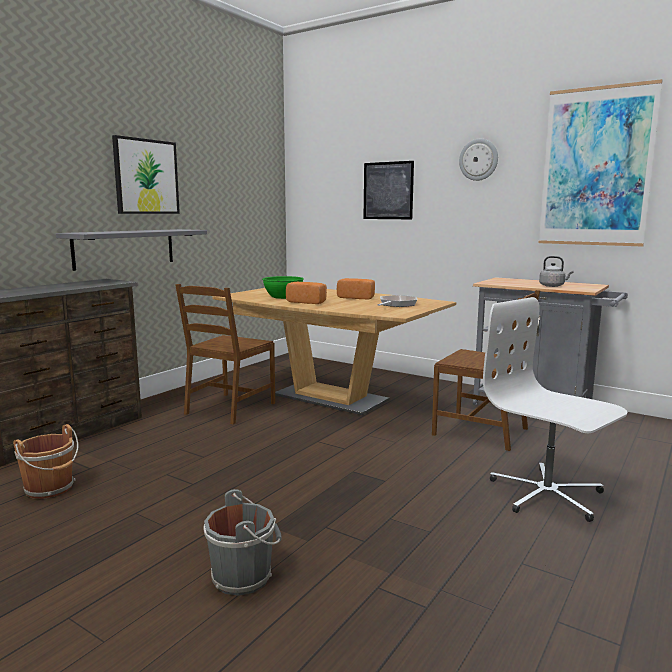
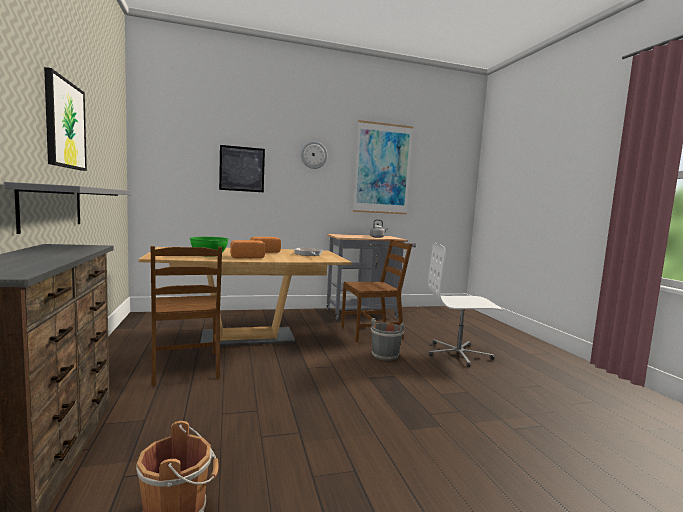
camera: 50 degrees left, 5 degrees down
grey bucket [203,489,282,596] -> grey bucket moved to [370,318,406,361]

